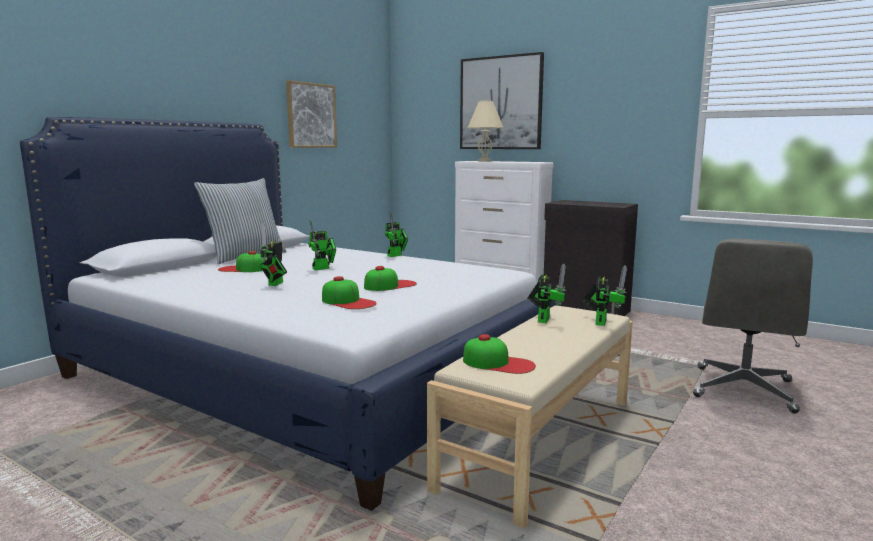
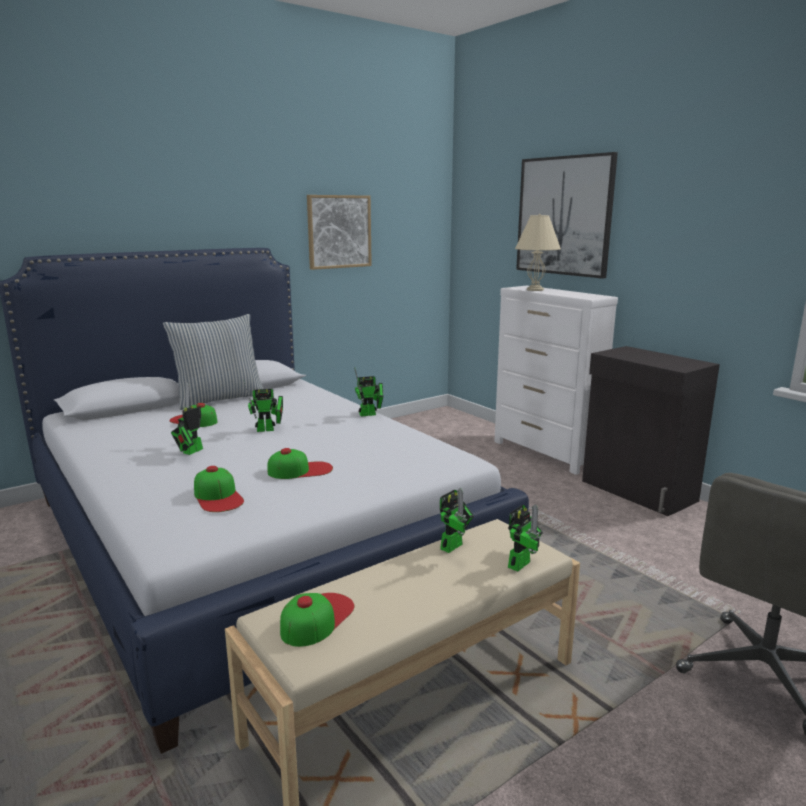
camera: 20 degrees right, 5 degrees up
cap [463,334,536,374] -> cap turned 105 degrees counterclockwise [280,593,354,647]

